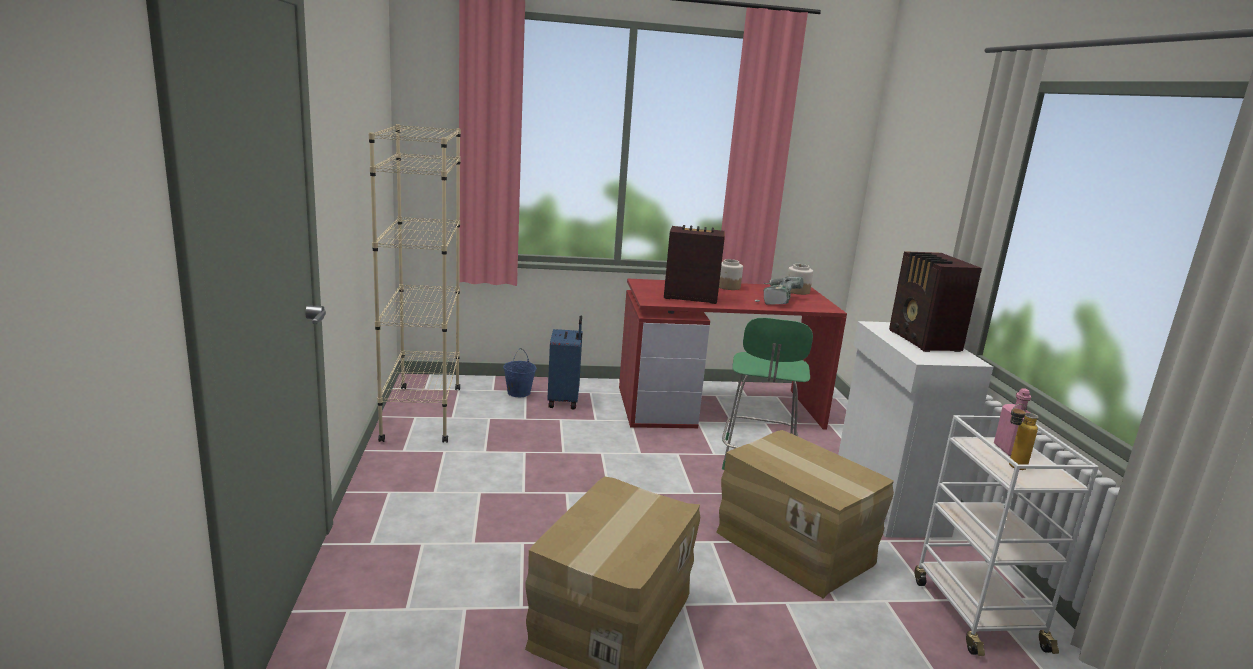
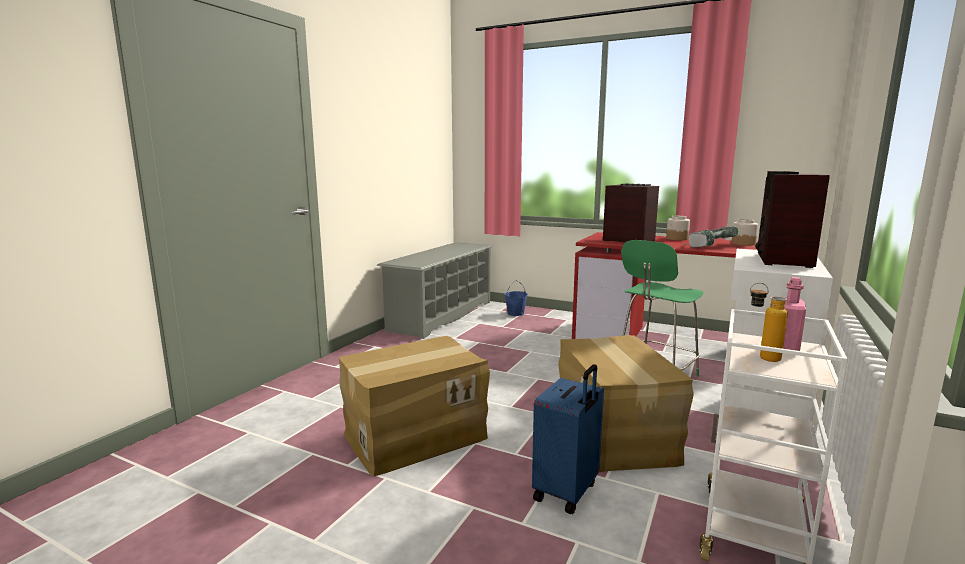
camera: 35 degrees right, 5 degrees down
beige bookcase [369,124,461,443] -> grey shoe rack [377,242,493,339]
blue suitcase [547,316,582,409] -> blue suitcase moved to [532,364,604,514]

